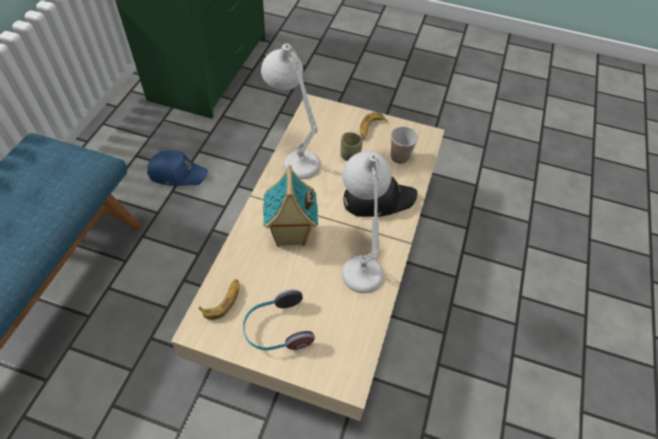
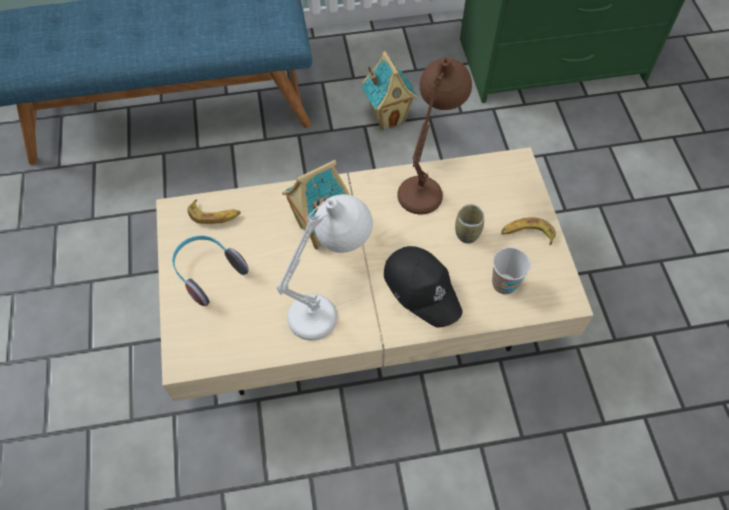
camera: 65 degrees right, 5 degrees up
blue cap [147,150,208,186] -> toy house [361,51,418,131]
white table lamp [261,43,320,179] -> brown table lamp [397,57,472,214]

